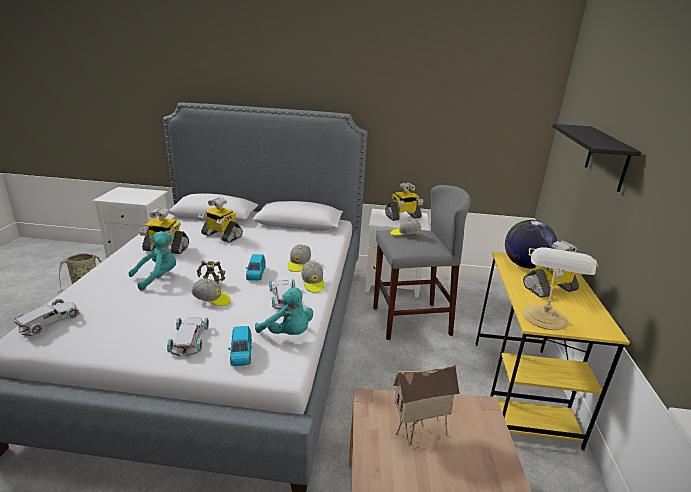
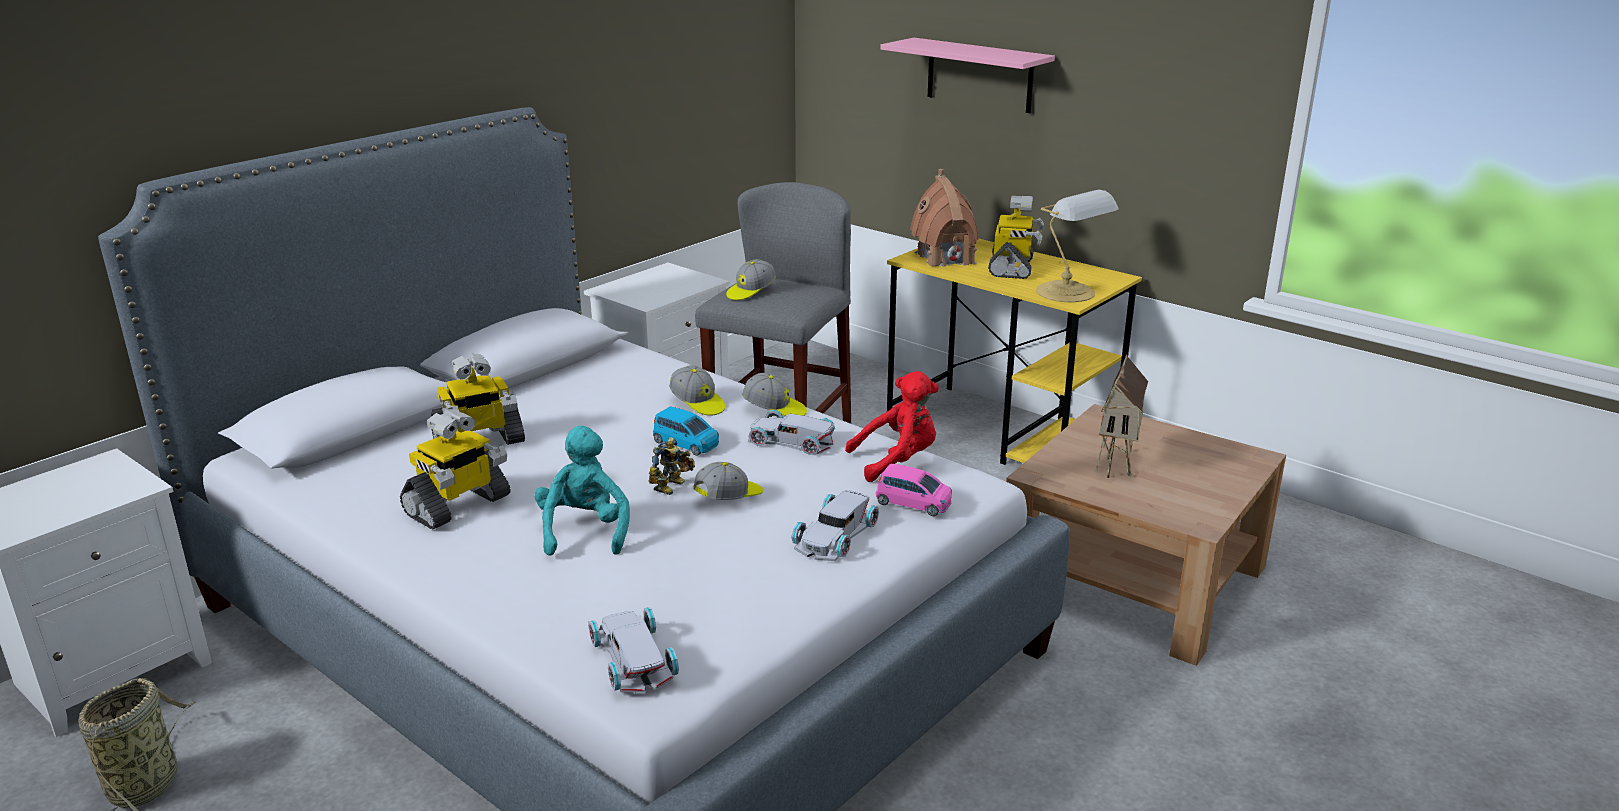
camera: 55 degrees left, 0 degrees up
white toy car [167,317,209,356] -> white toy car turned 90 degrees counterclockwise [791,490,879,561]
blue toy car [228,326,252,366] -> pink toy car [876,463,952,516]
turquoise plush toy [255,287,313,335] -> red plush toy [845,371,939,482]
toy robot [385,182,423,221] -> none
globe [505,220,557,269] -> toy house [910,169,978,268]
black shelf [553,124,641,192] -> pink shelf [881,38,1055,113]

